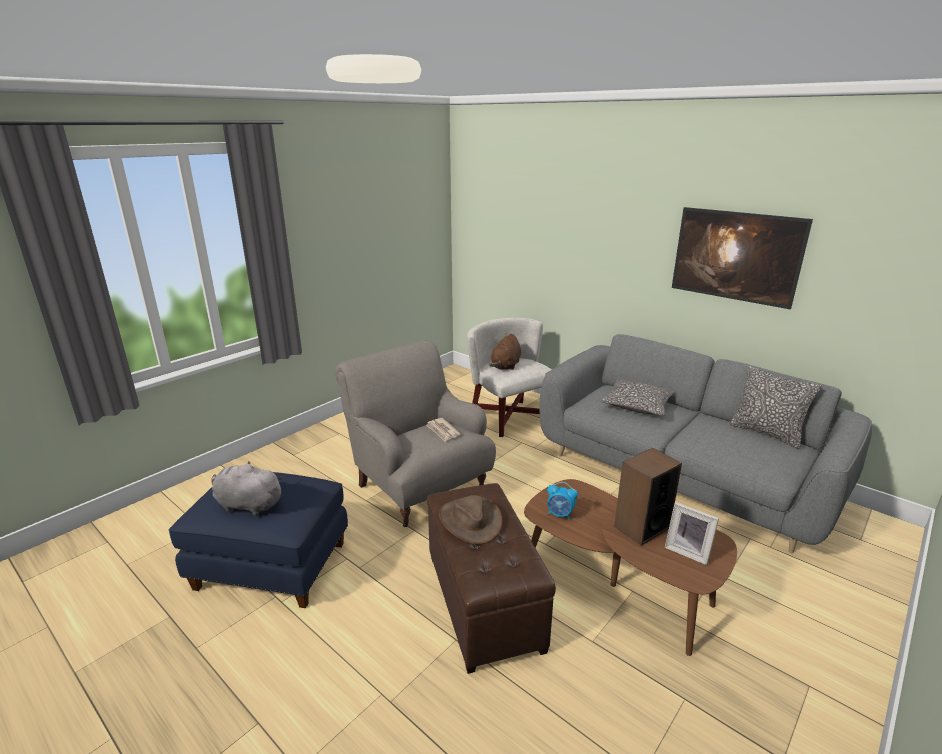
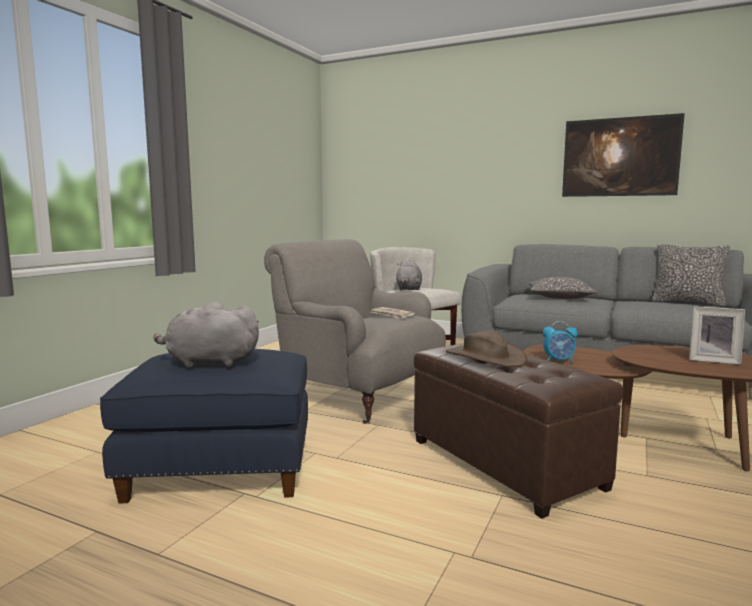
camera: 15 degrees left, 15 degrees down
brown plush toy [489,334,521,370] -> grey plush toy [396,258,422,290]
speaker [614,448,682,546] -> none

